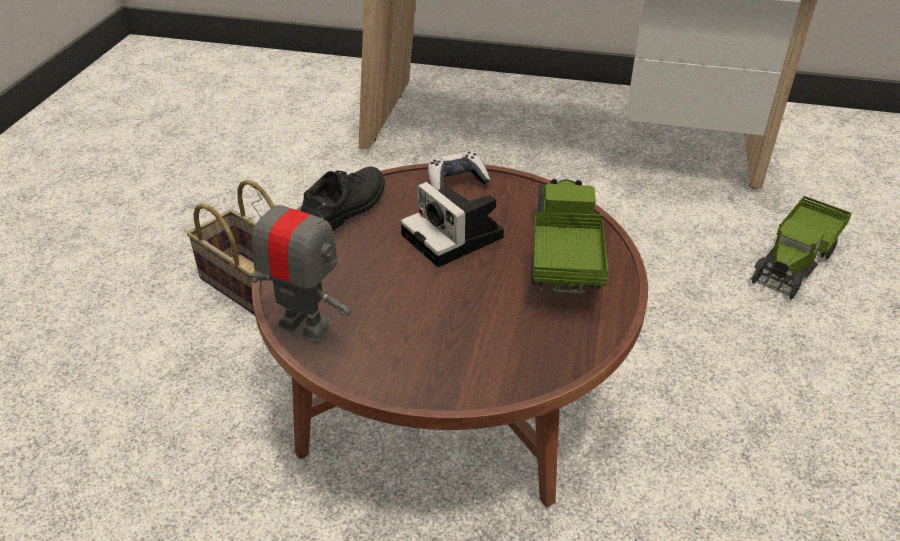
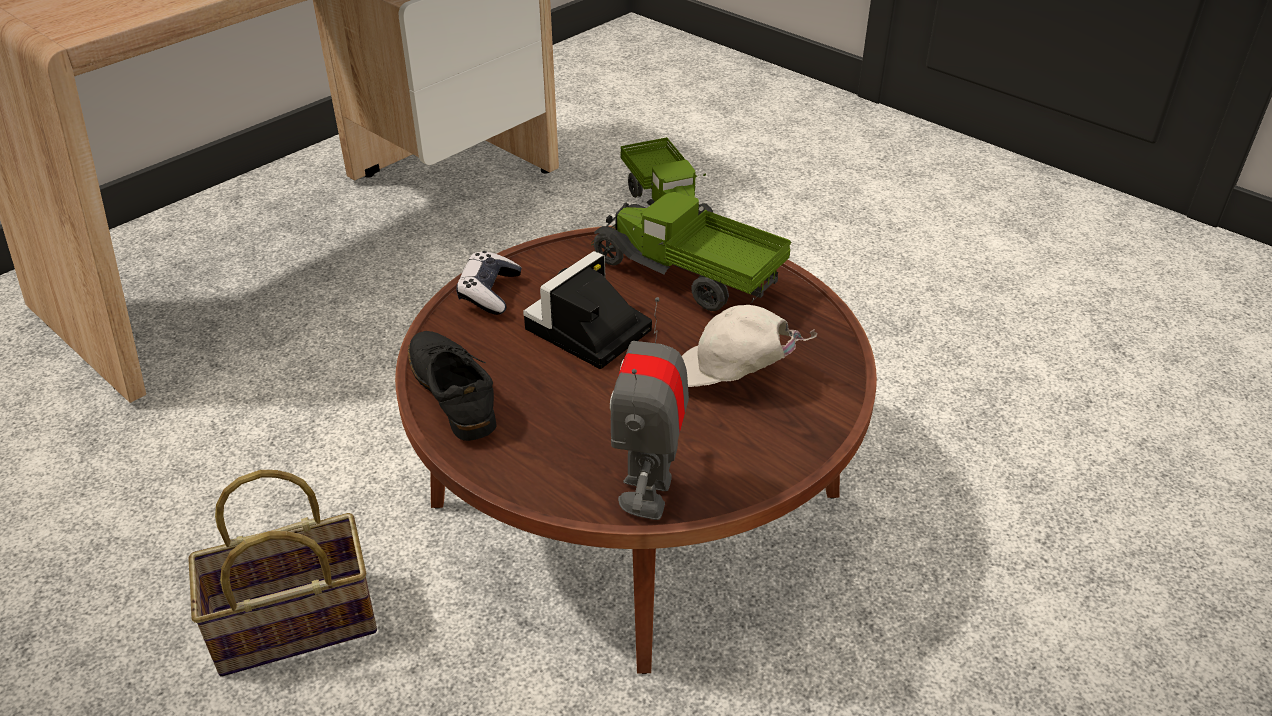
camera: 60 degrees left, 0 degrees up
toy robot [248,184,351,341] -> toy robot turned 45 degrees counterclockwise [610,297,689,520]
camera [400,182,504,267] -> camera turned 135 degrees clockwise [523,251,652,369]
none -> white cap [682,305,817,387]

